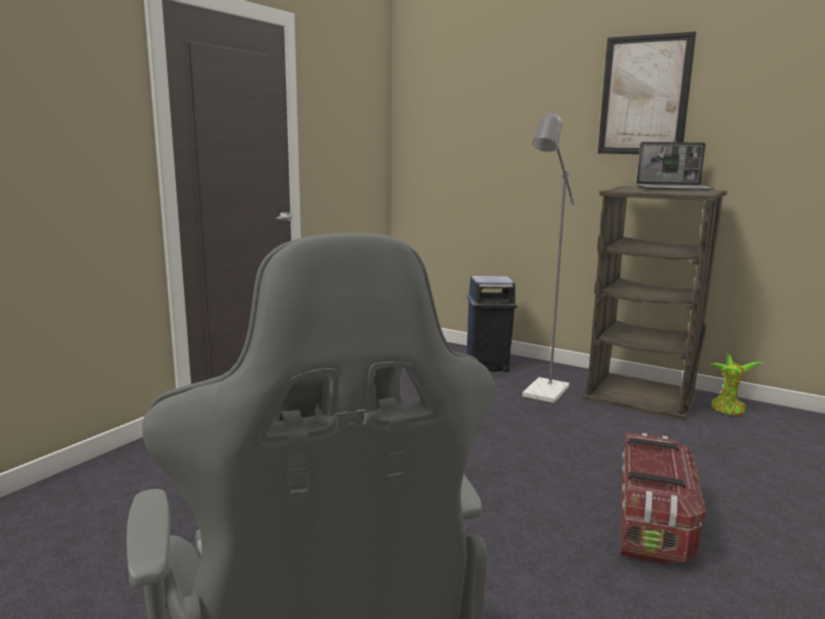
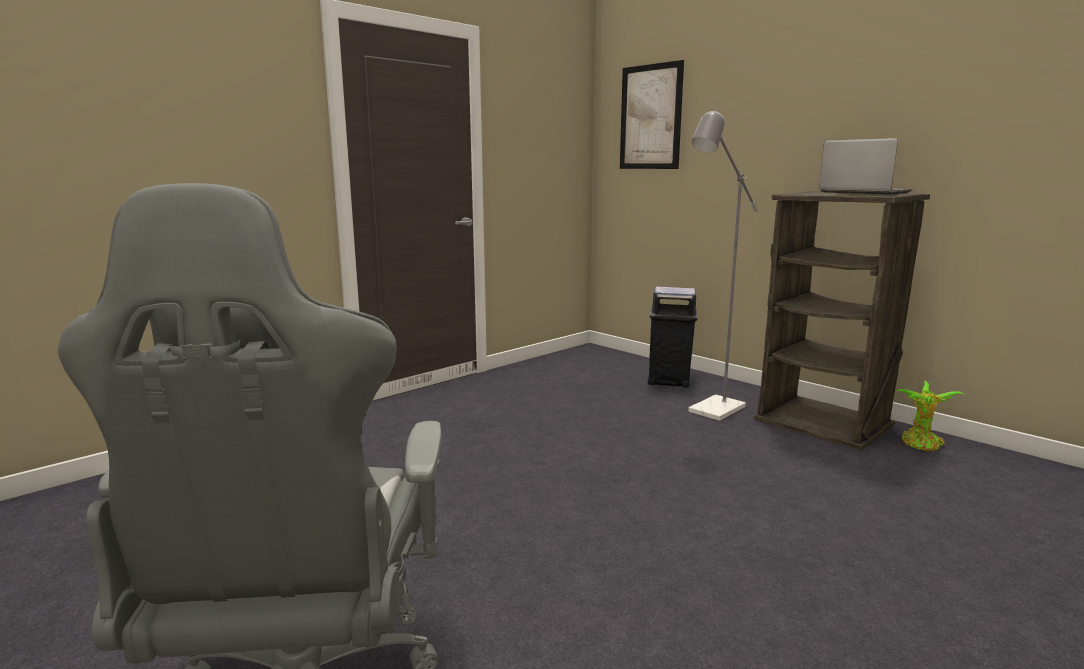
camera: 15 degrees right, 0 degrees up
picture [598,32,696,154] -> picture moved to [620,60,684,169]
storage box [621,432,706,565] -> none
laptop [636,142,714,191] -> laptop turned 150 degrees counterclockwise [819,138,913,195]

